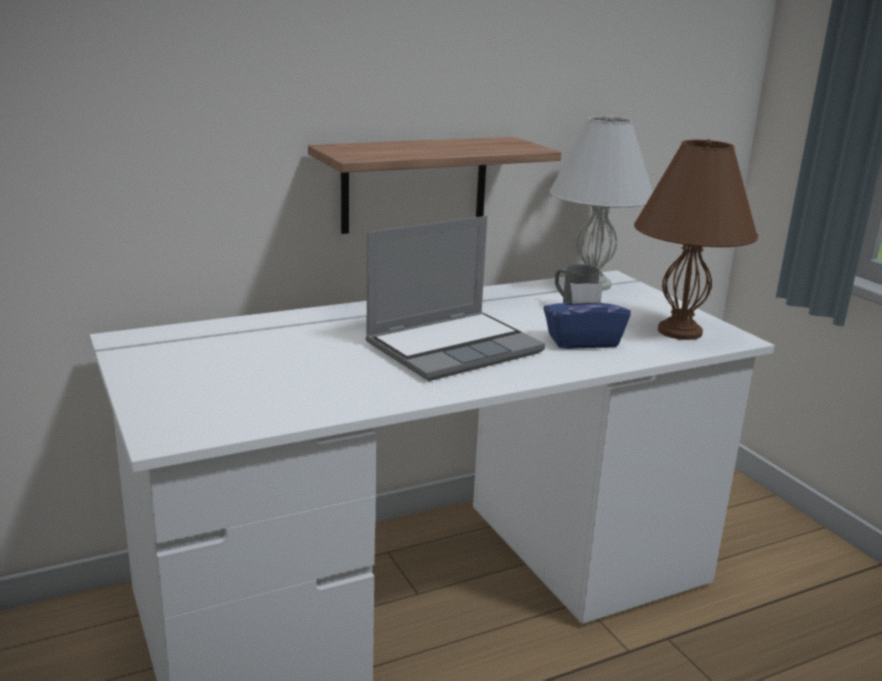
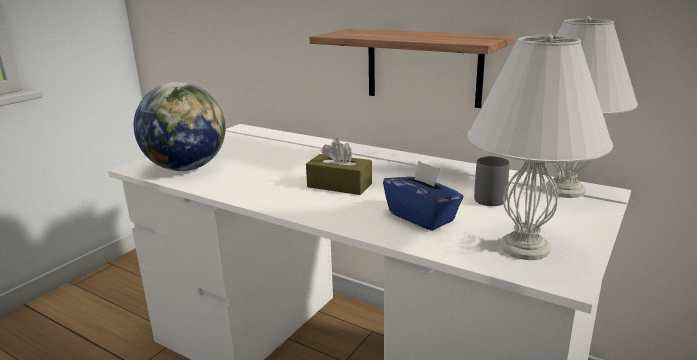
camera: 60 degrees right, 0 degrees up
laptop [365,216,545,381] -> brown tissue box [306,138,372,195]
brown table lamp [634,139,758,340] -> white table lamp [467,34,613,260]
none -> globe [134,82,225,171]

